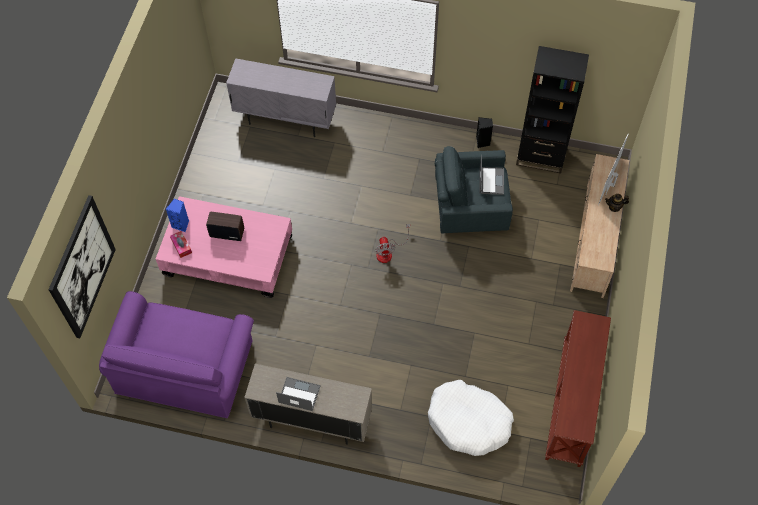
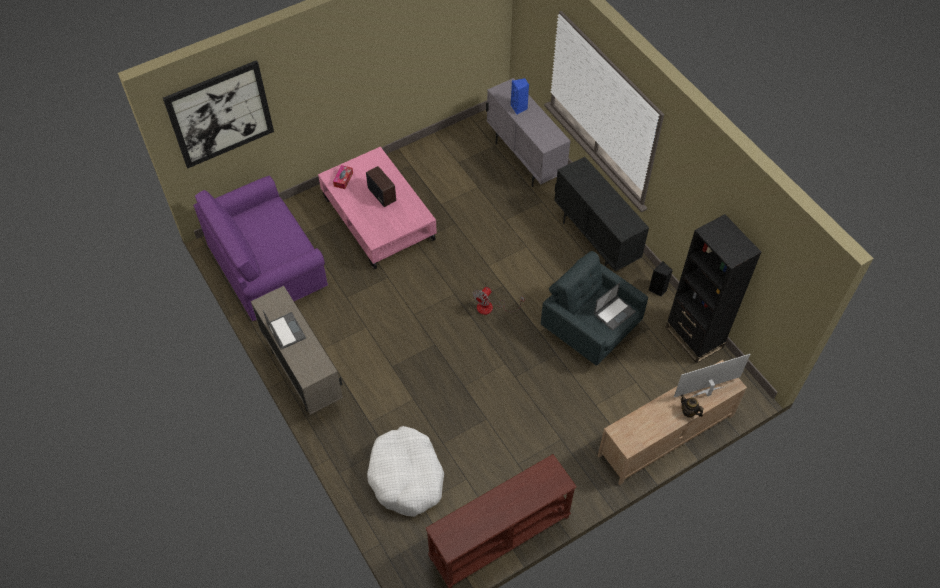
camera: 45 degrees right, 5 degrees down
blue speaker [166,199,189,232] -> blue speaker moved to [511,78,529,115]
none -> black cabinet [554,157,649,271]

